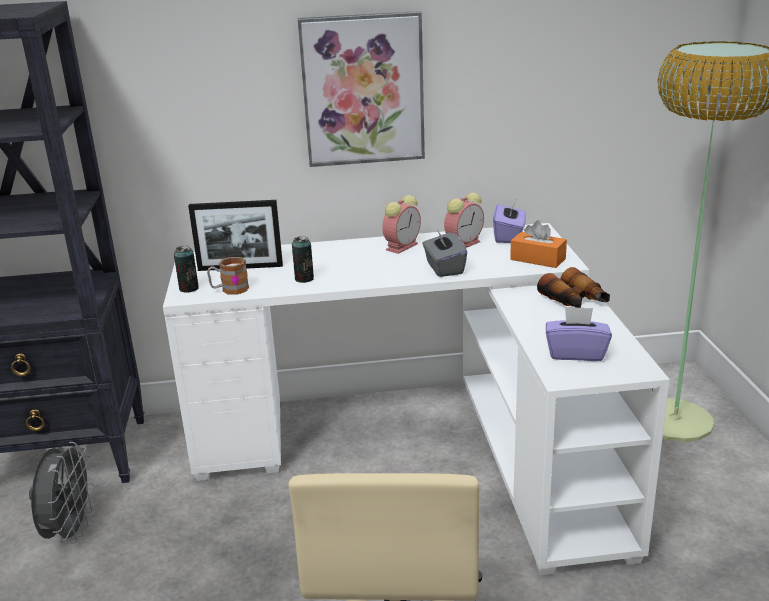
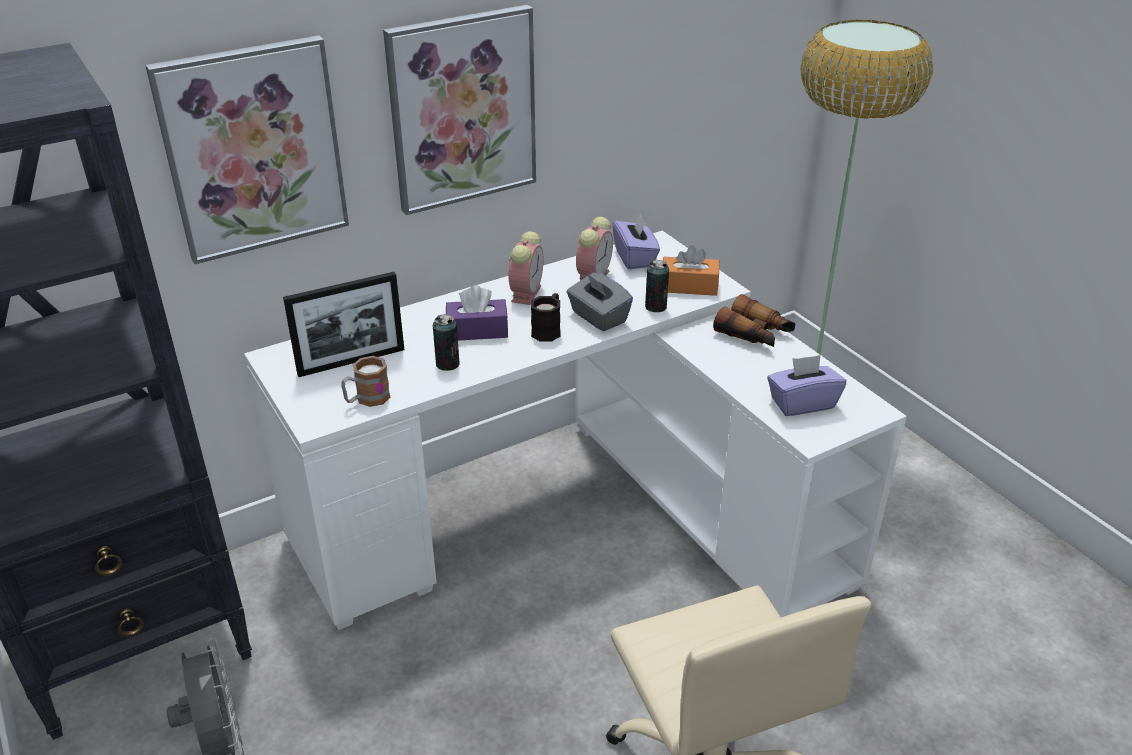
camera: 25 degrees left, 10 degrees up
can [174,246,199,293] -> can moved to [645,260,669,312]
none -> picture [145,35,349,264]
none -> purple tissue box [446,285,508,341]
none -> black mug [531,293,560,341]

